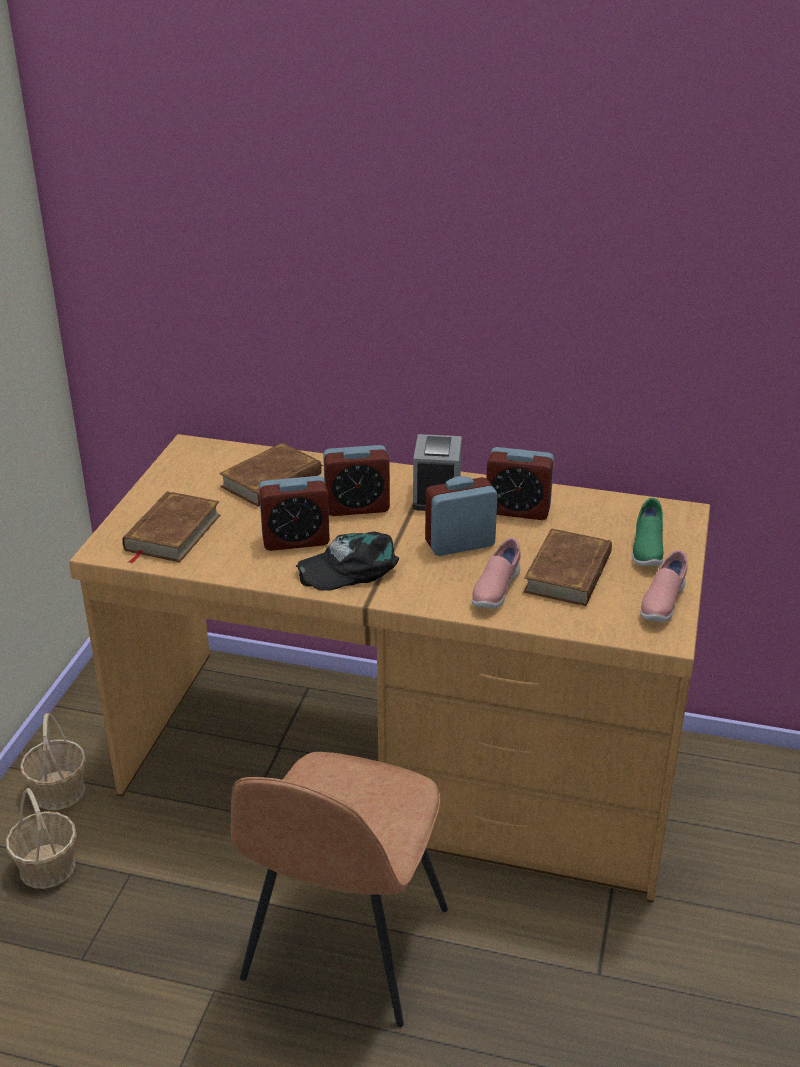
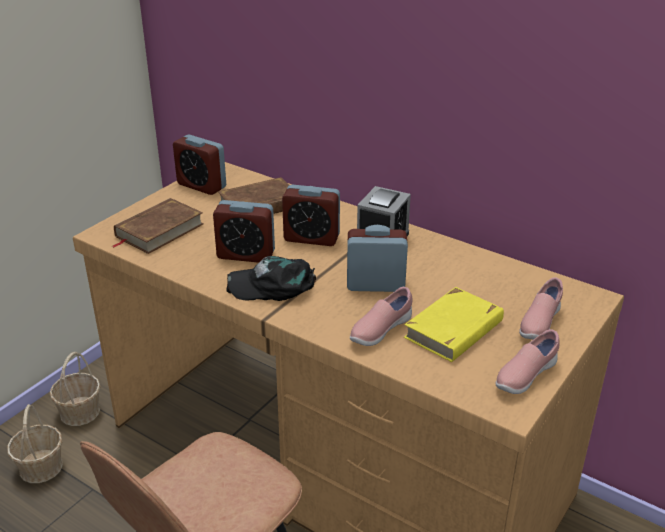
camera: 20 degrees right, 0 degrees up
alarm clock [486,447,554,520] -> alarm clock moved to [173,135,226,195]
brown book [523,528,612,606] -> yellow book [404,287,504,362]
green shoe [632,498,663,566] -> pink shoe [519,277,563,340]

